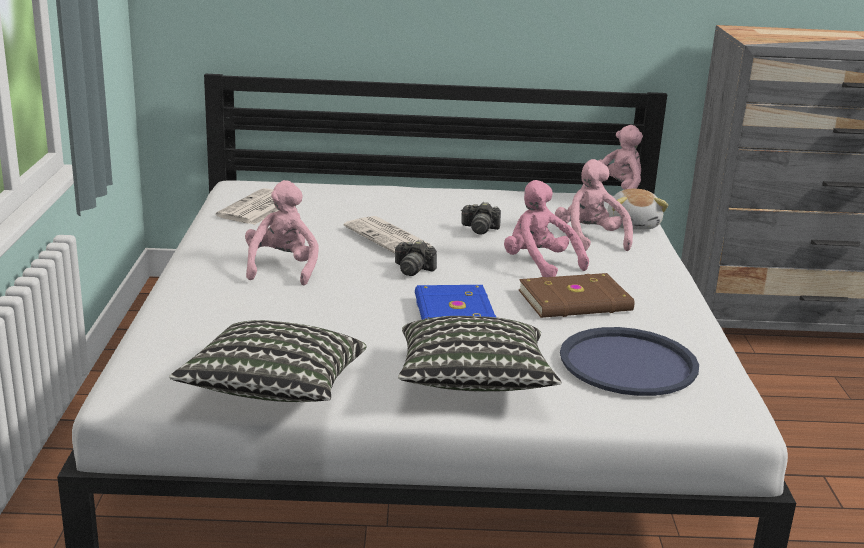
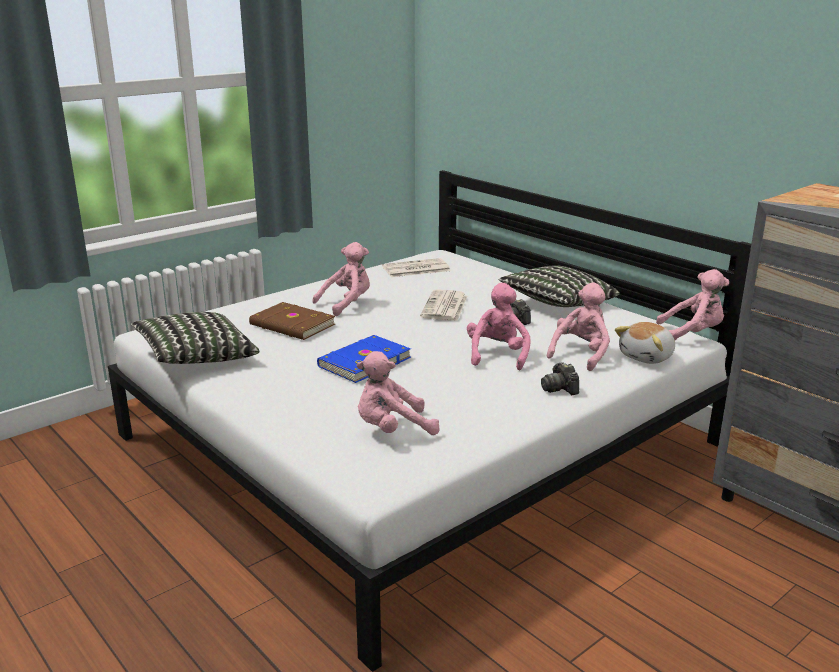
camera: 50 degrees right, 0 degrees up
camera [395,240,437,276] -> camera moved to [541,362,579,395]
pillow [398,316,561,392] -> pillow moved to [499,265,620,307]
brown book [519,273,634,318] -> brown book moved to [249,302,335,340]
blue tray [560,327,699,396] -> pink plush toy [357,351,440,435]

